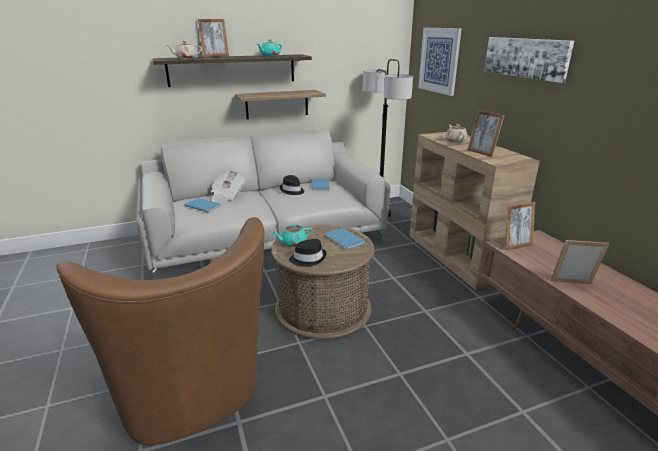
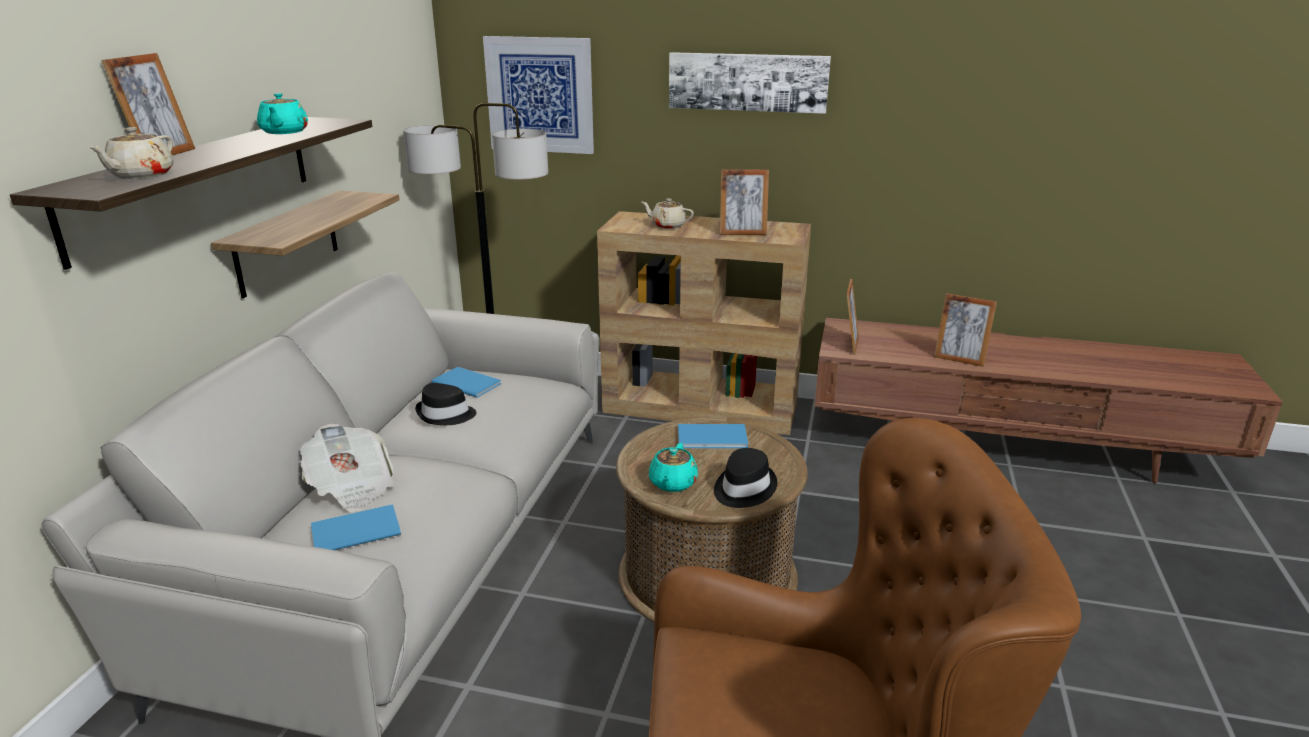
camera: 55 degrees left, 0 degrees up
picture frame [551,240,609,284] -> picture frame turned 105 degrees counterclockwise [934,293,997,367]

